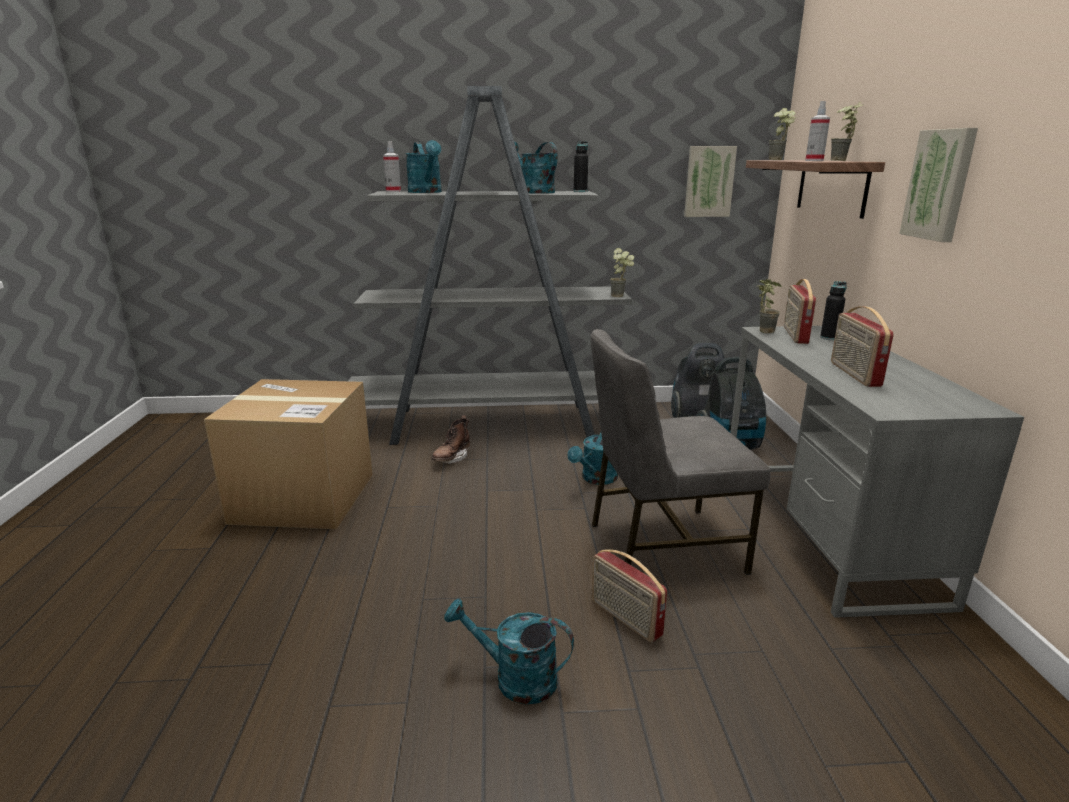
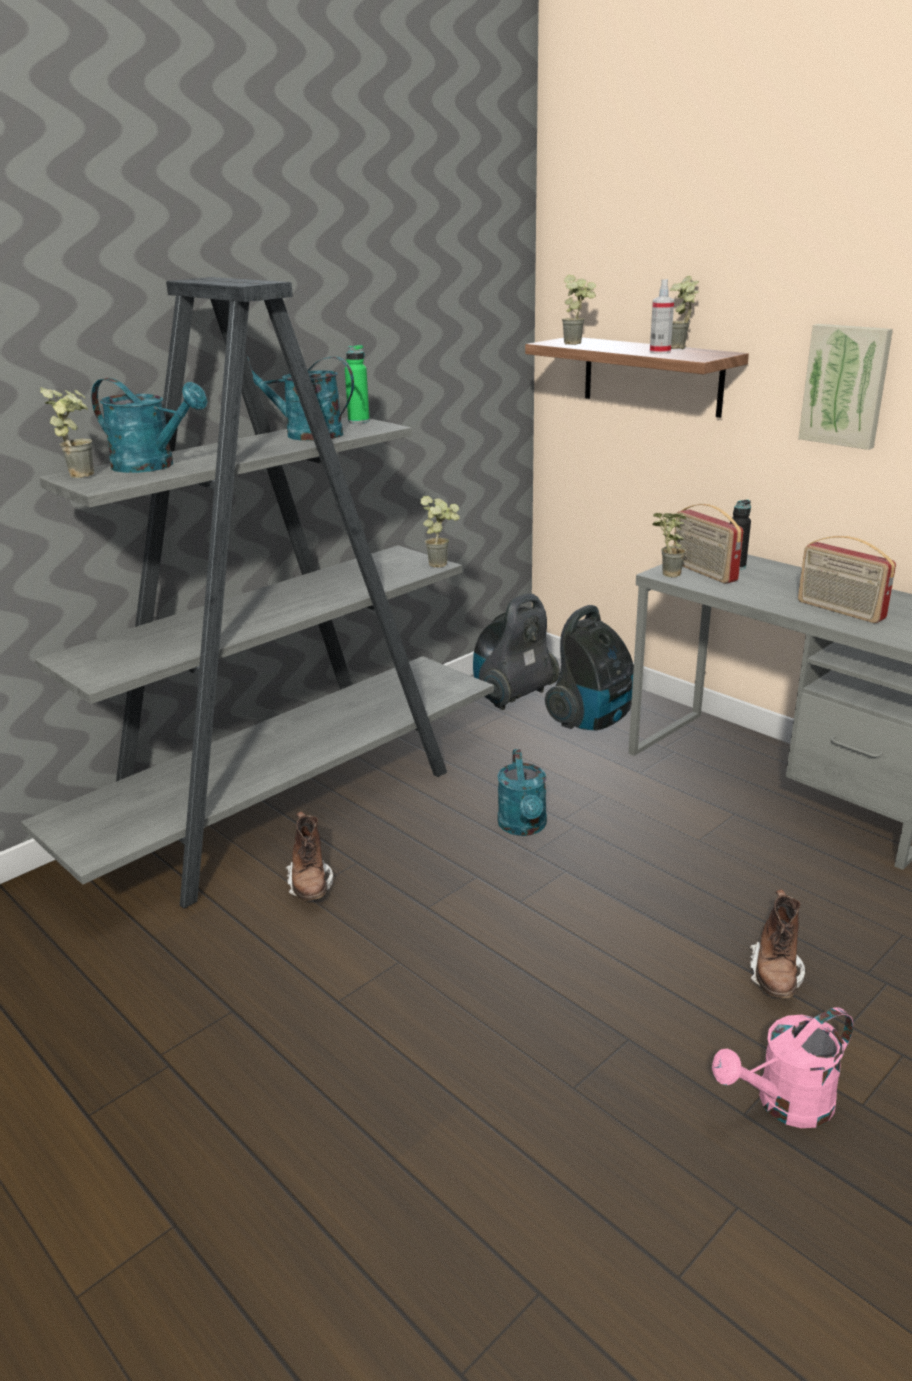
camera: 40 degrees left, 5 degrees up
cardboard box [204,379,373,529] -> none
spray bottle [383,141,401,192] -> potted plant [40,387,94,478]
turquoise watering can [444,599,574,704] -> pink watering can [712,1007,853,1128]
black bottle [574,141,588,192] -> green bottle [345,345,370,424]
grey chair [590,329,771,575] -> none
radio [591,549,667,642] -> brown boot [750,889,805,998]
picture [684,146,737,217] -> none

